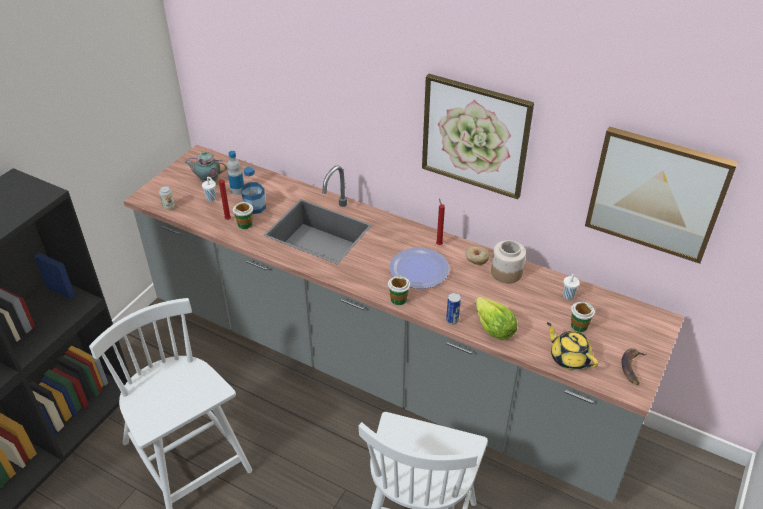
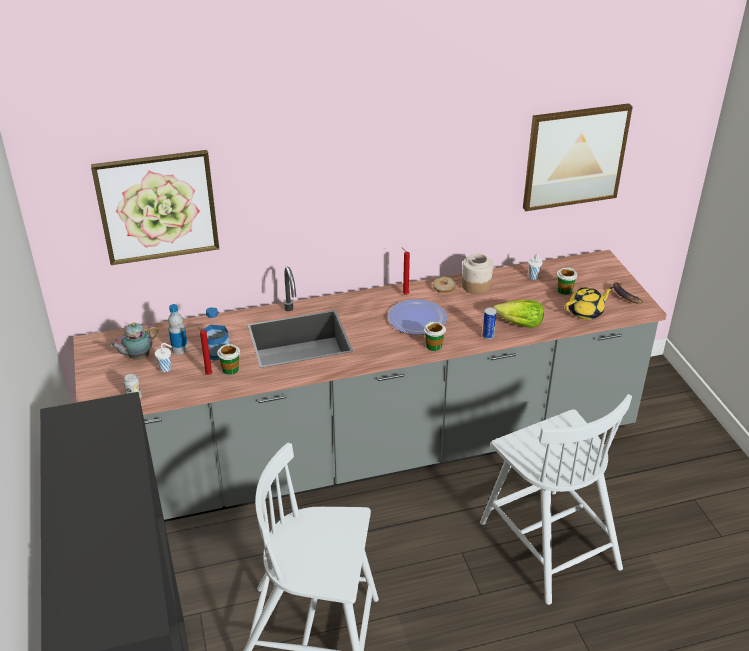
camera: 45 degrees left, 5 degrees down
picture [422,74,534,199] -> picture moved to [91,150,219,265]
yellow teapot [547,322,598,370] -> yellow teapot turned 150 degrees clockwise [565,287,613,320]

